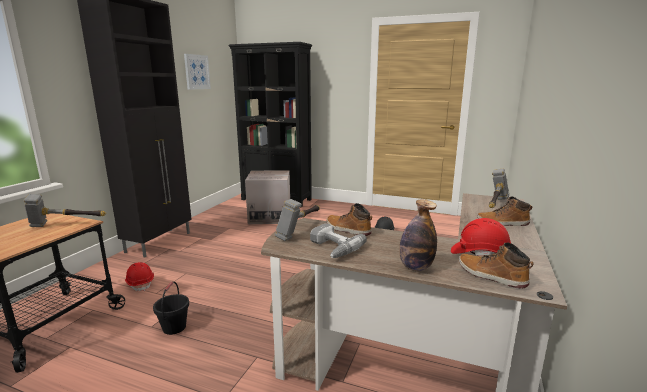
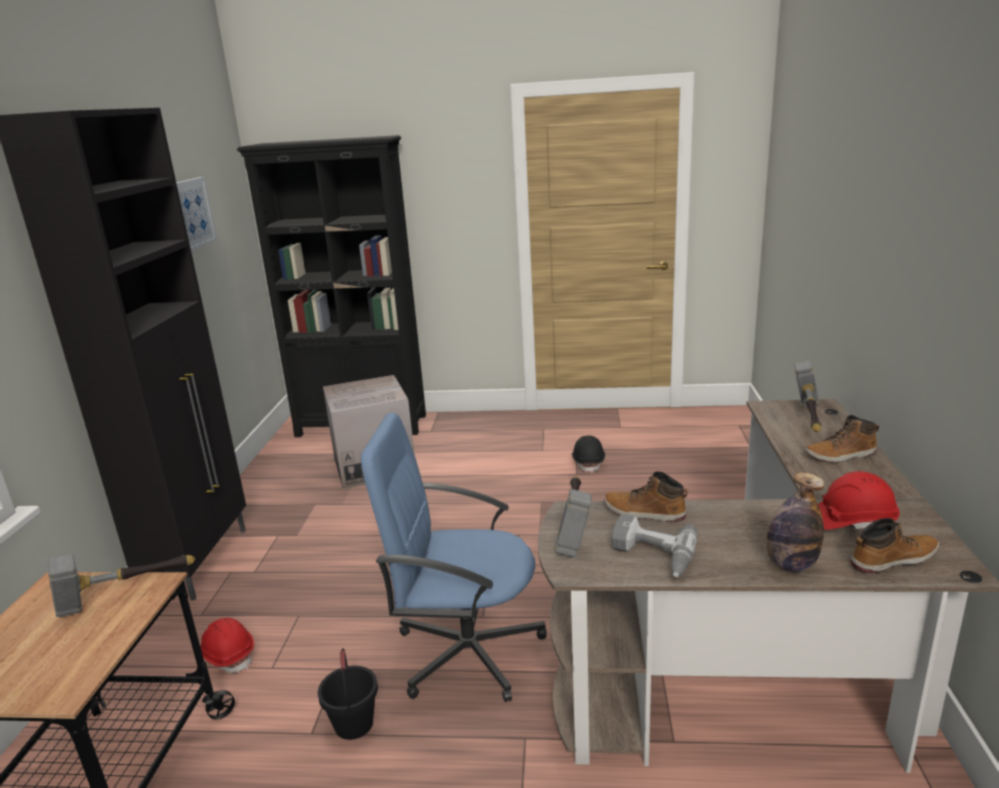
camera: 15 degrees left, 5 degrees up
boot [459,242,534,288] -> boot turned 135 degrees clockwise [850,518,939,573]
none -> blue office chair [361,413,547,702]

